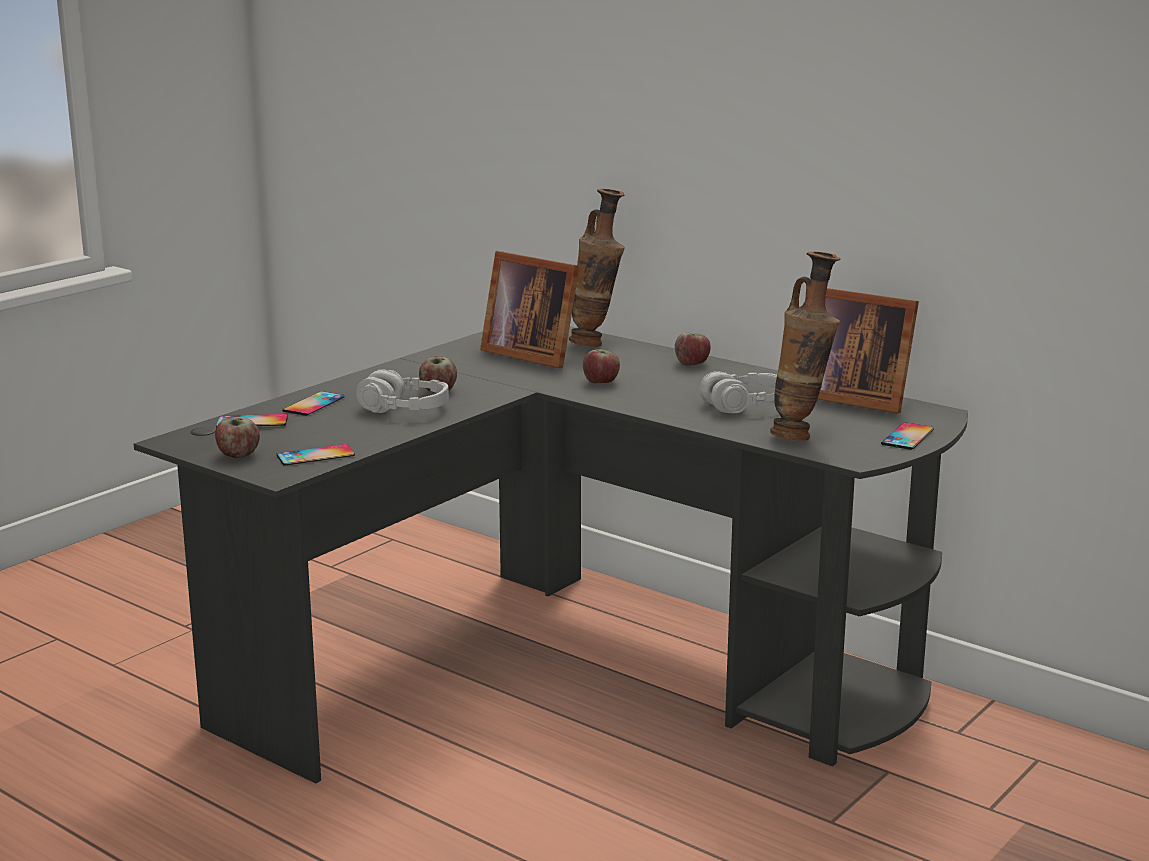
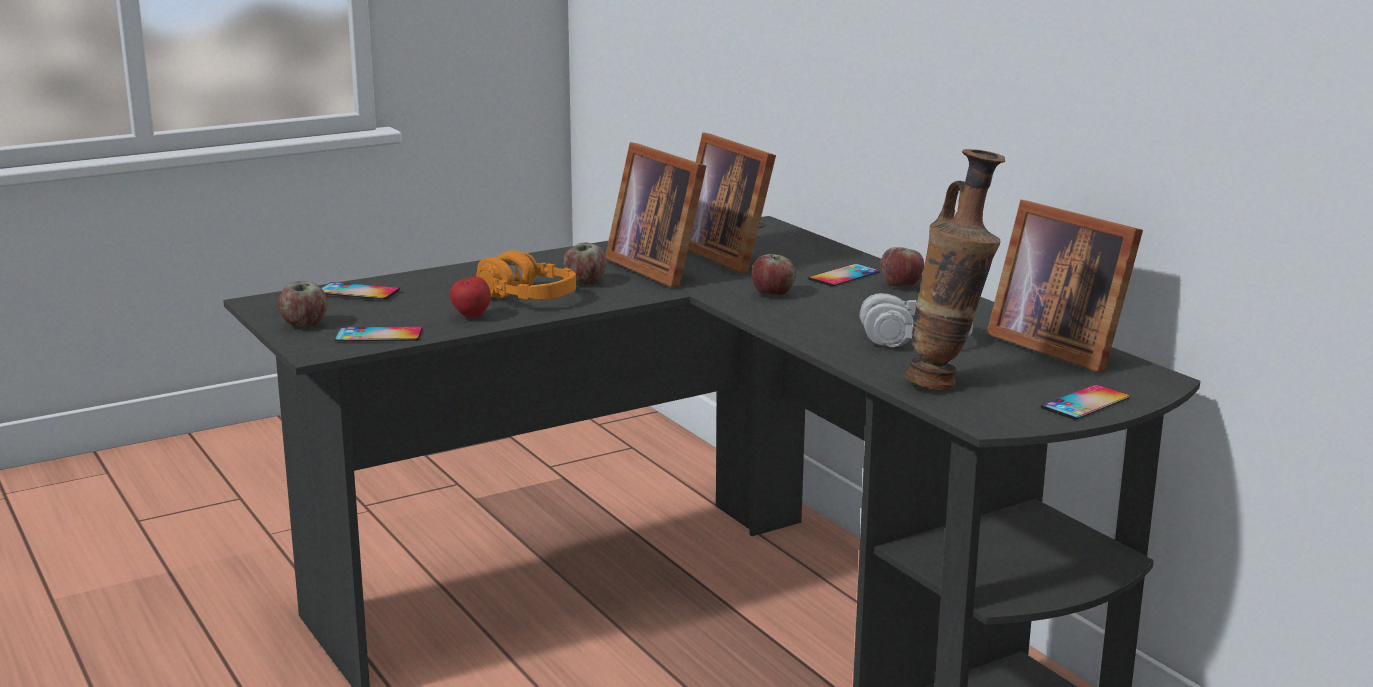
camera: 20 degrees right, 0 degrees up
phone [282,391,345,416] -> phone moved to [808,264,879,286]
grey headphones [356,370,449,413] -> orange headphones [476,250,576,300]
vase [569,189,625,347] -> none
none -> apple [450,276,491,318]
none -> picture frame [605,142,706,288]

